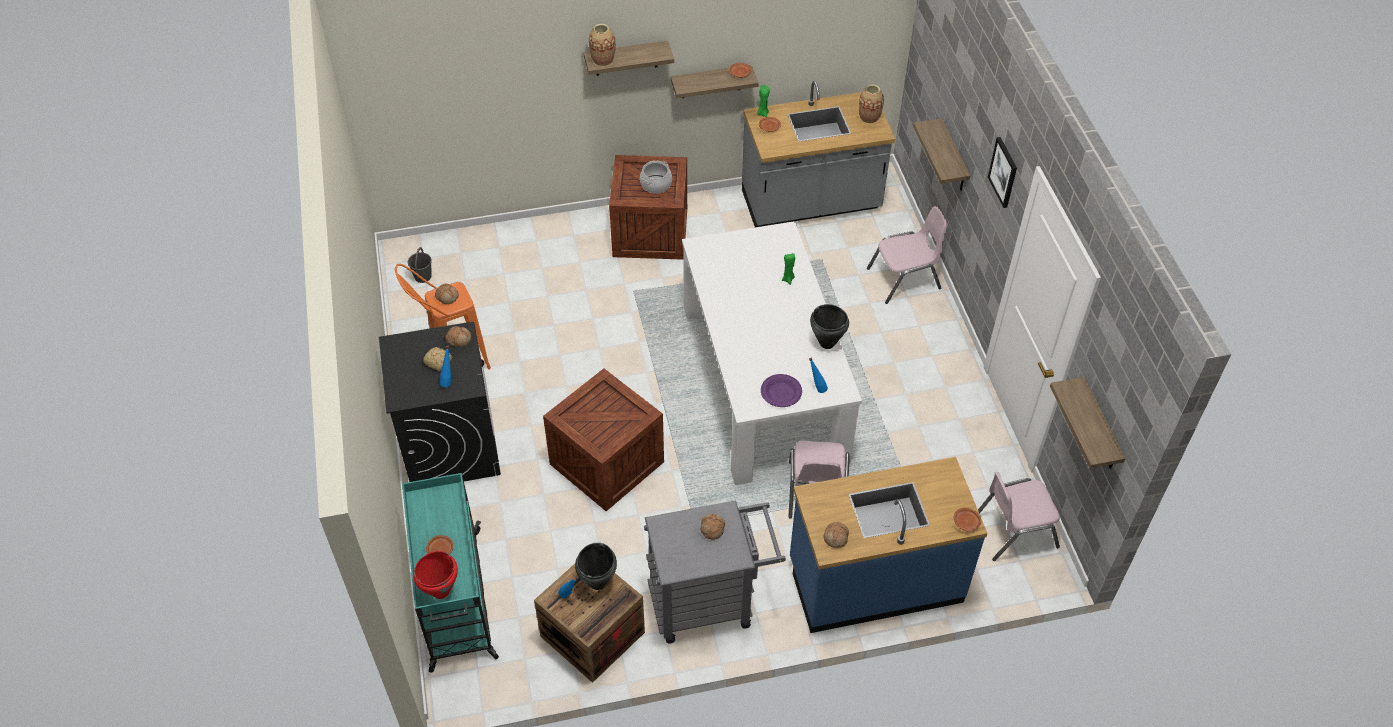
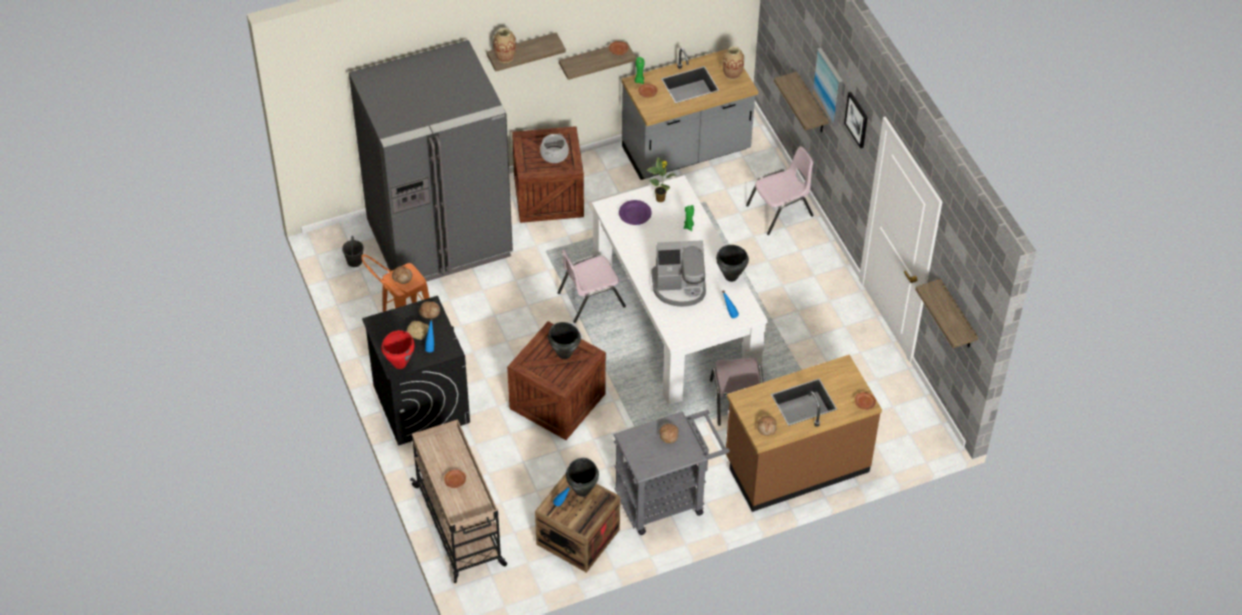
camera: 10 degrees left, 0 degrees up
turquoise cart [402,473,499,673] -> beige cart [410,419,507,583]
red cooking pot [413,551,458,599] -> red cooking pot moved to [381,330,414,369]
purple plate [761,374,802,407] -> purple plate moved to [619,200,652,225]
blue counter [790,457,988,633] -> brown counter [726,355,882,512]
pink chair [978,472,1060,561] -> pink chair moved to [558,250,626,323]
none -> grey fridge [349,40,513,282]
none -> black cooking pot [548,322,581,359]
none -> potted plant [647,157,675,202]
none -> coffee machine [651,240,706,307]
none -> picture [812,48,843,127]

